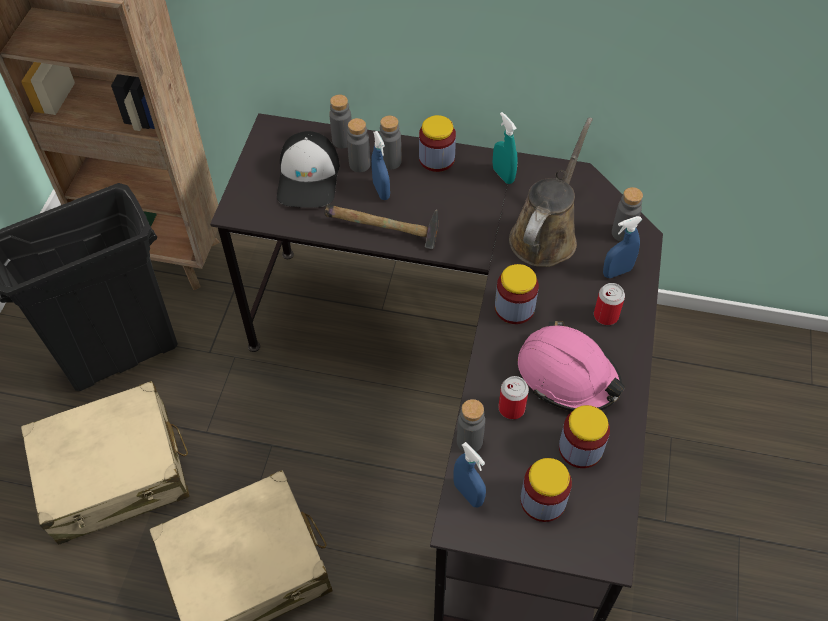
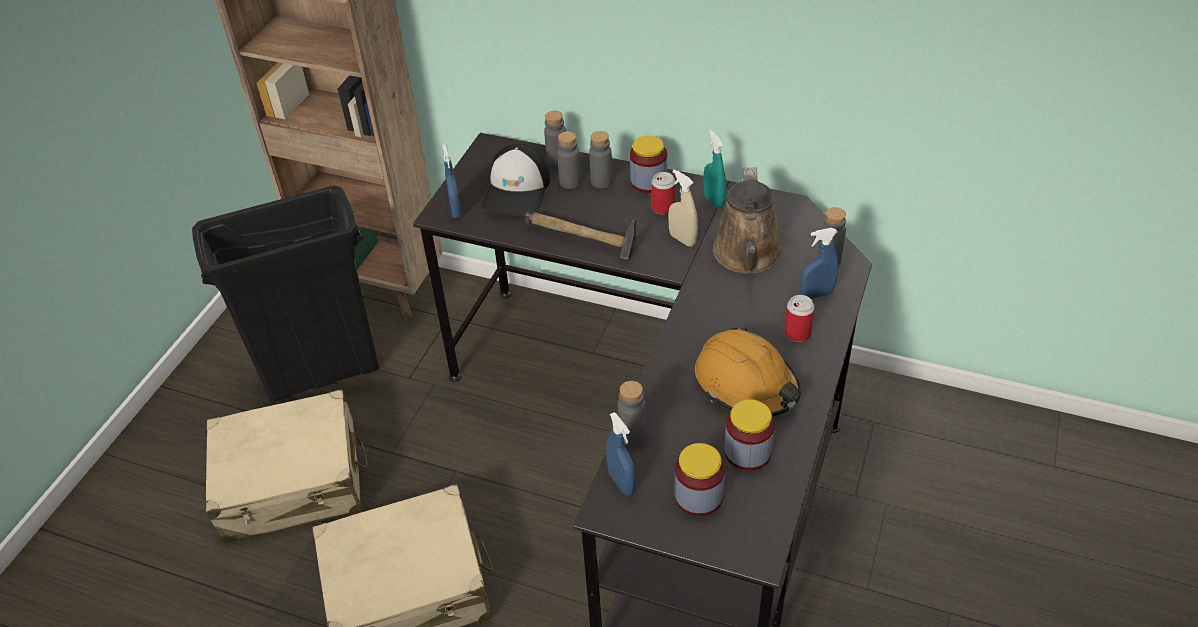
camera: 10 degrees right, 10 degrees down
blue spray bottle [371,131,390,200] -> blue spray bottle moved to [443,144,462,219]
jar [495,264,539,324] -> none
can [498,376,529,419] -> can moved to [652,172,675,215]
brown watering can [509,117,593,267] -> brown watering can turned 150 degrees clockwise [713,167,783,274]
pink hard hat [518,321,625,411] -> orange hard hat [695,328,801,417]
none -> beige spray bottle [668,170,698,247]

